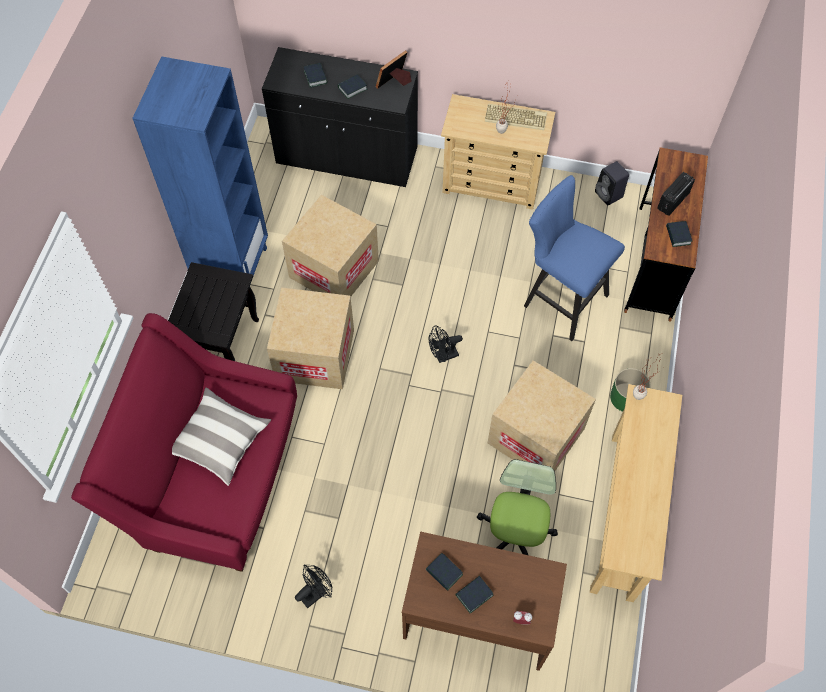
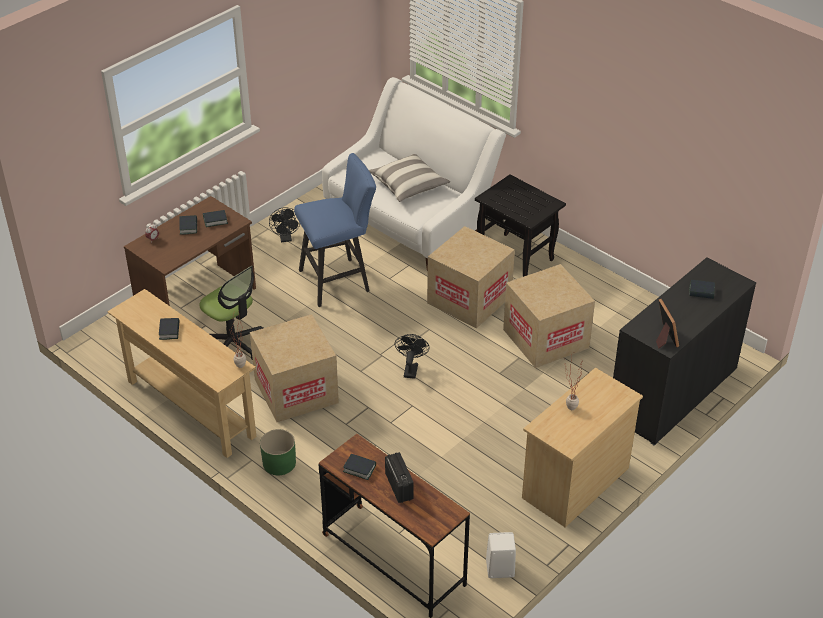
camera: 120 degrees right, 20 degrees down
red sofa [71,313,297,572] -> white sofa [322,77,506,271]
blue bookcase [132,56,268,276] -> none
book [338,74,367,99] -> book moved to [159,318,180,340]
keyboard [485,104,547,130] -> none
blue stool [524,175,625,341] -> blue stool moved to [294,153,376,307]
black speaker [595,161,629,205] -> white speaker [486,532,516,578]

